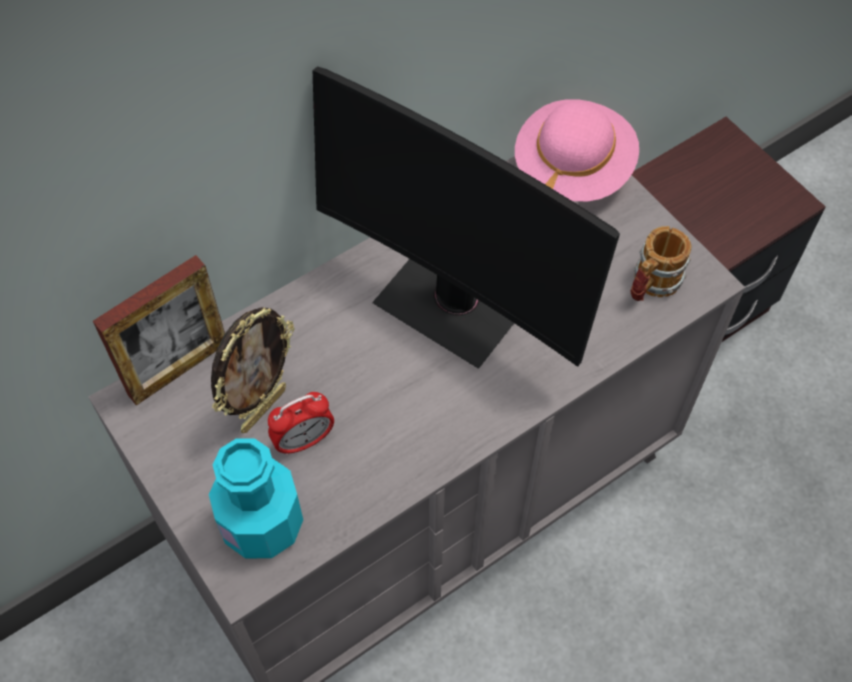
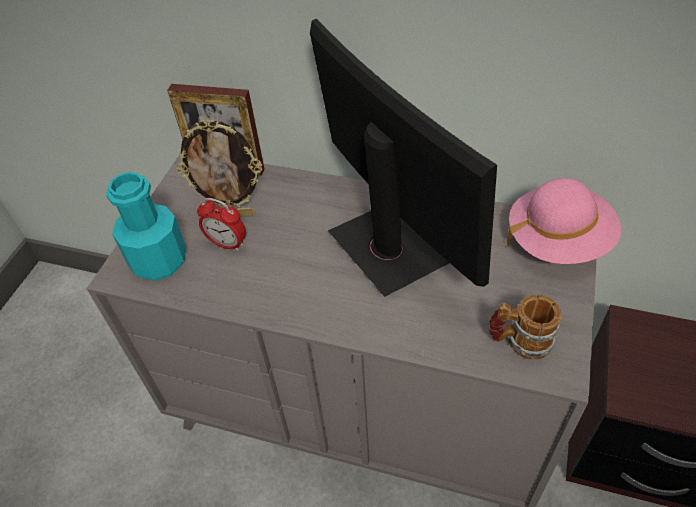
camera: 55 degrees right, 10 degrees down
monitor [312,67,620,369] -> monitor turned 150 degrees clockwise [310,18,497,297]

